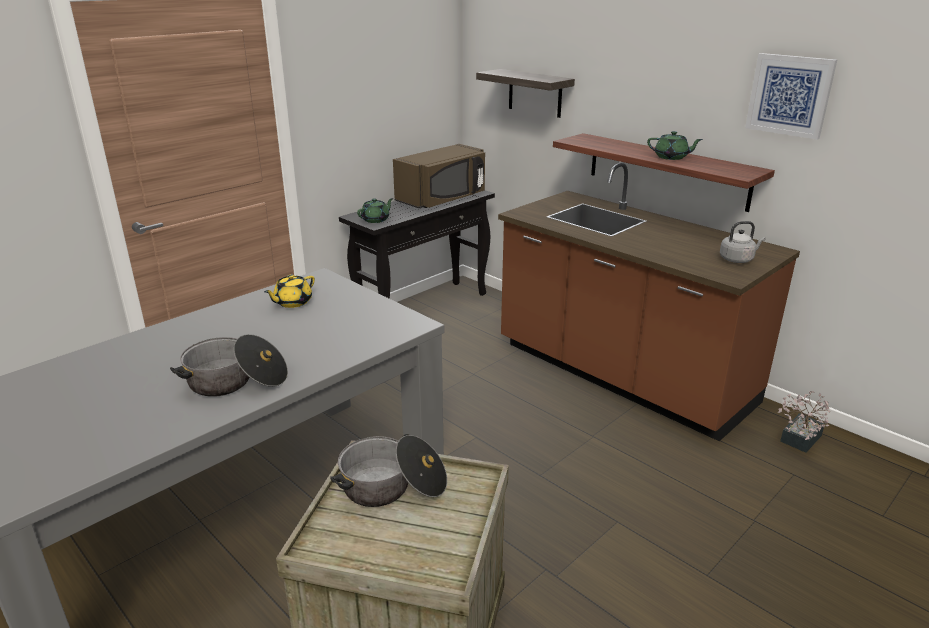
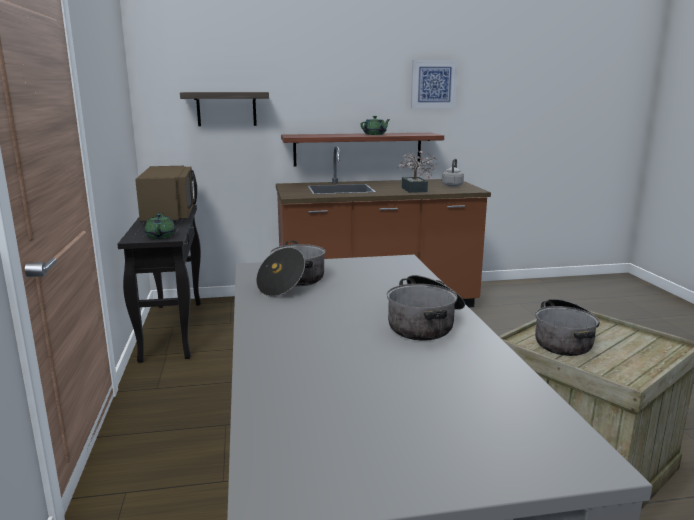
camera: 55 degrees left, 10 degrees down
yellow teapot [264,274,315,308] -> cooking pot [256,241,326,297]
potted plant [778,391,830,453] -> potted plant moved to [397,151,438,193]

